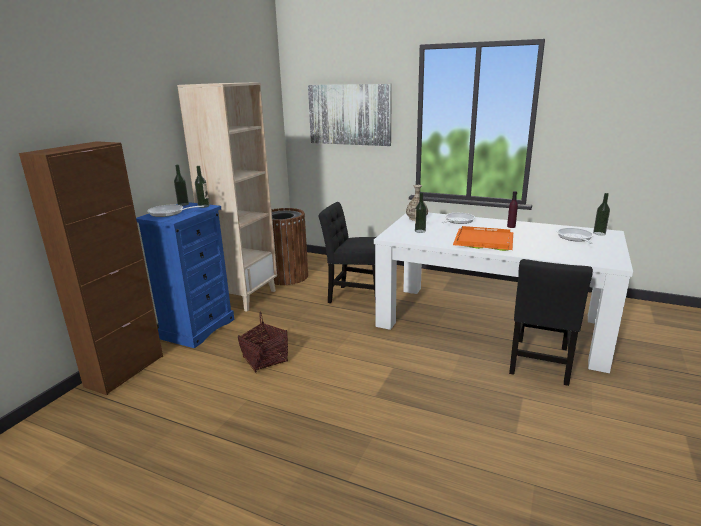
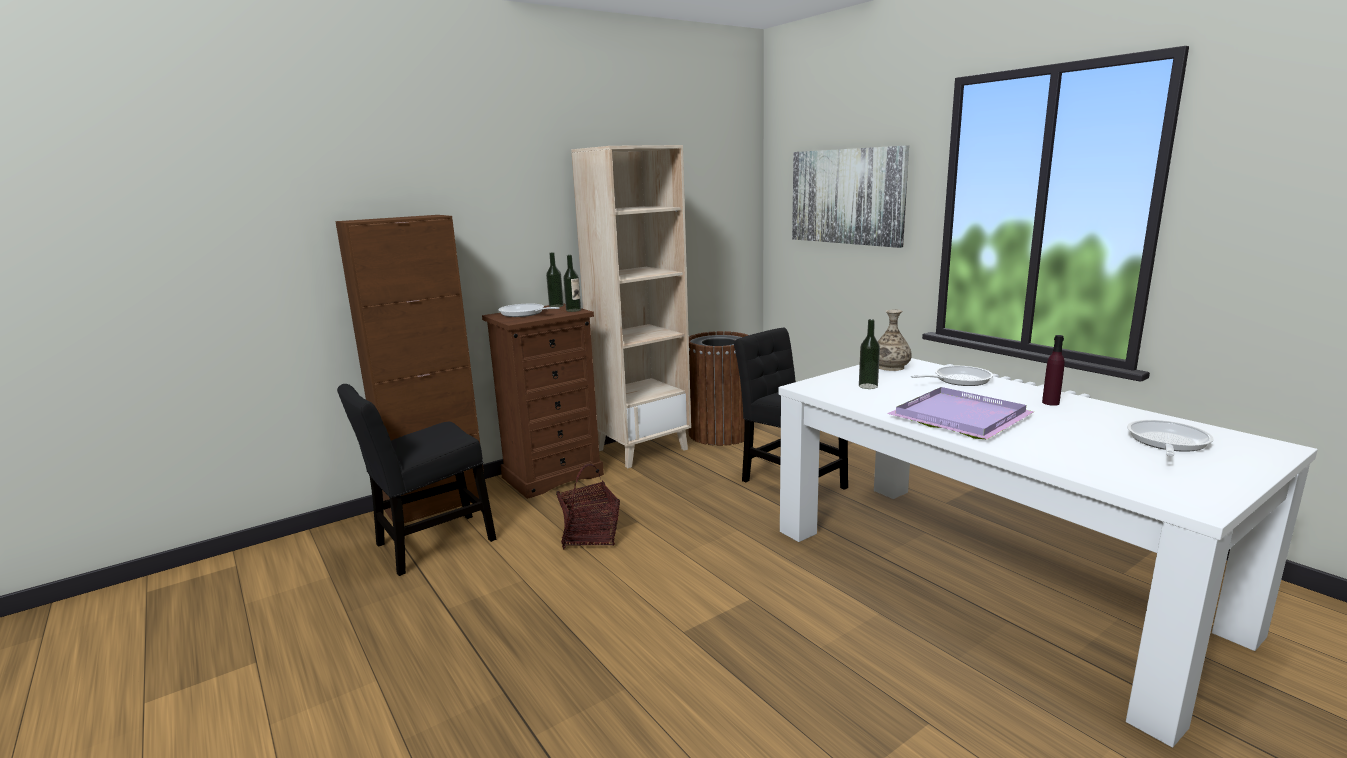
camera: 30 degrees right, 5 degrees down
blue dresser [136,202,234,348] -> brown dresser [482,304,604,499]
orange tray [453,226,513,251] -> purple tray [887,387,1034,439]
black chair [509,259,593,386] -> black chair moved to [337,384,496,576]
bottle [593,193,610,235] -> none

